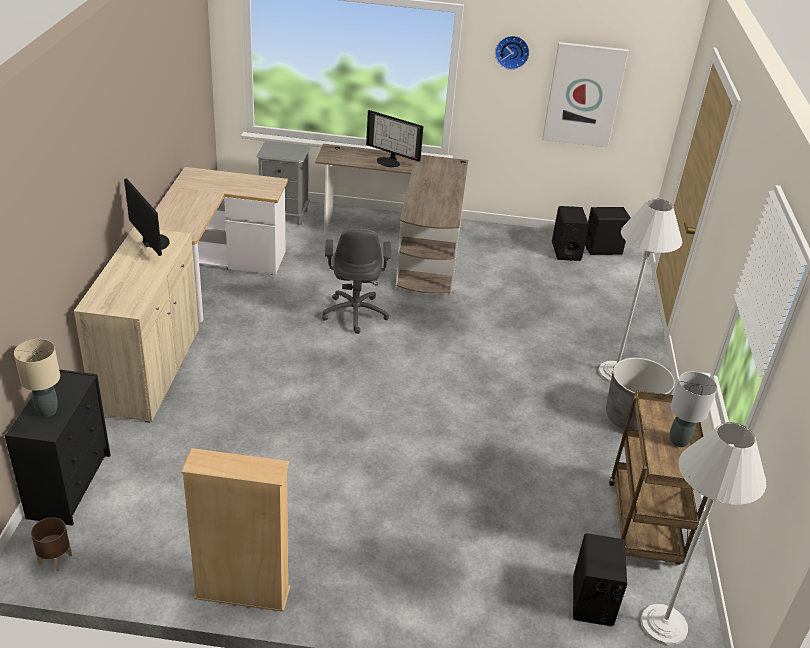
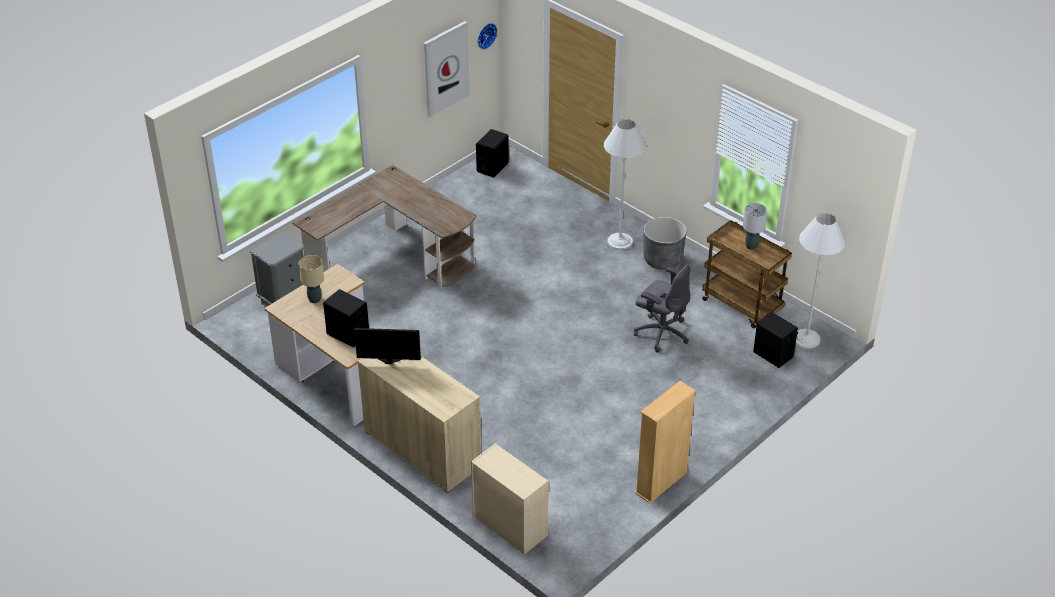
camera: 50 degrees left, 5 degrees up
black dresser [4,369,111,526] -> beige dresser [471,443,549,555]
beige table lamp [14,339,60,417] -> beige table lamp moved to [299,255,324,303]
brown planter [31,517,72,572] -> none
grey office chair [322,229,391,334] -> grey office chair moved to [634,265,690,353]
monitor [366,110,423,167] -> none
wall clock [495,36,530,70] -> wall clock moved to [478,23,497,50]
black speaker [552,206,589,261] -> black speaker moved to [323,289,369,348]

